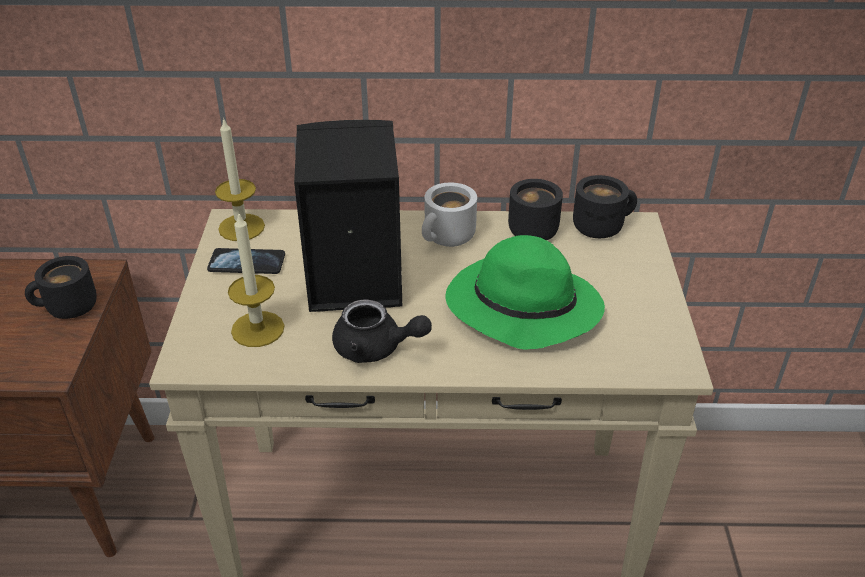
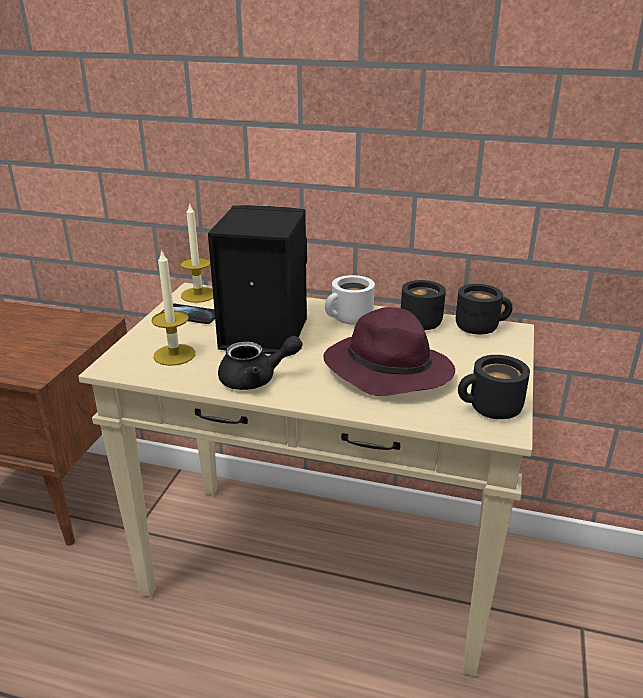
camera: 15 degrees right, 10 degrees down
black mug [25,256,97,319] -> black mug moved to [458,355,530,419]
black teapot [332,299,432,363] -> black teapot turned 45 degrees counterclockwise [218,336,302,390]
green hat [446,235,605,349] -> purple hat [323,307,455,396]

